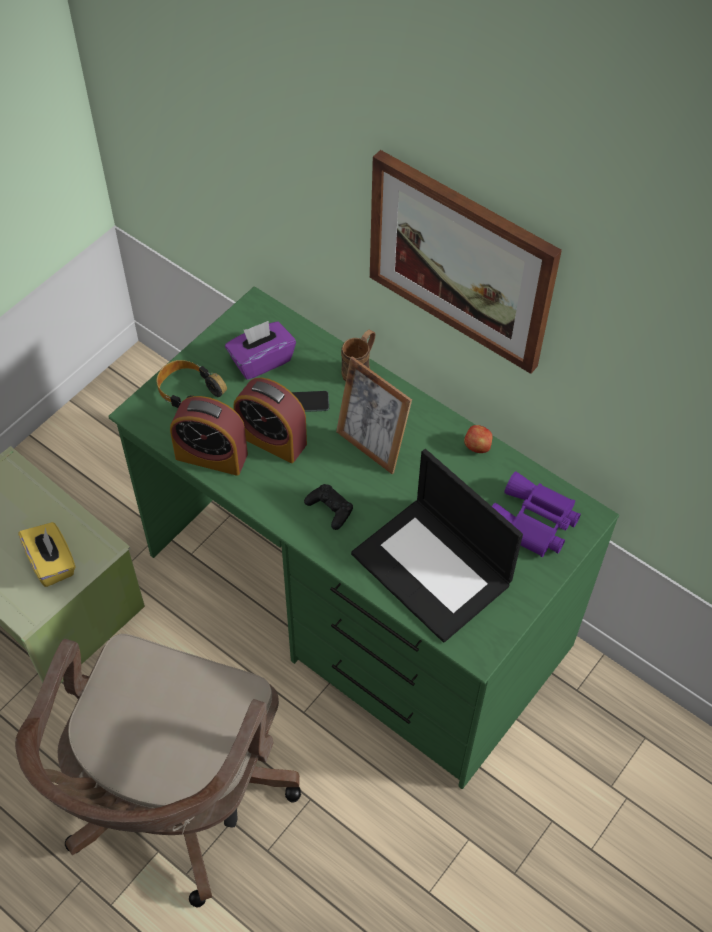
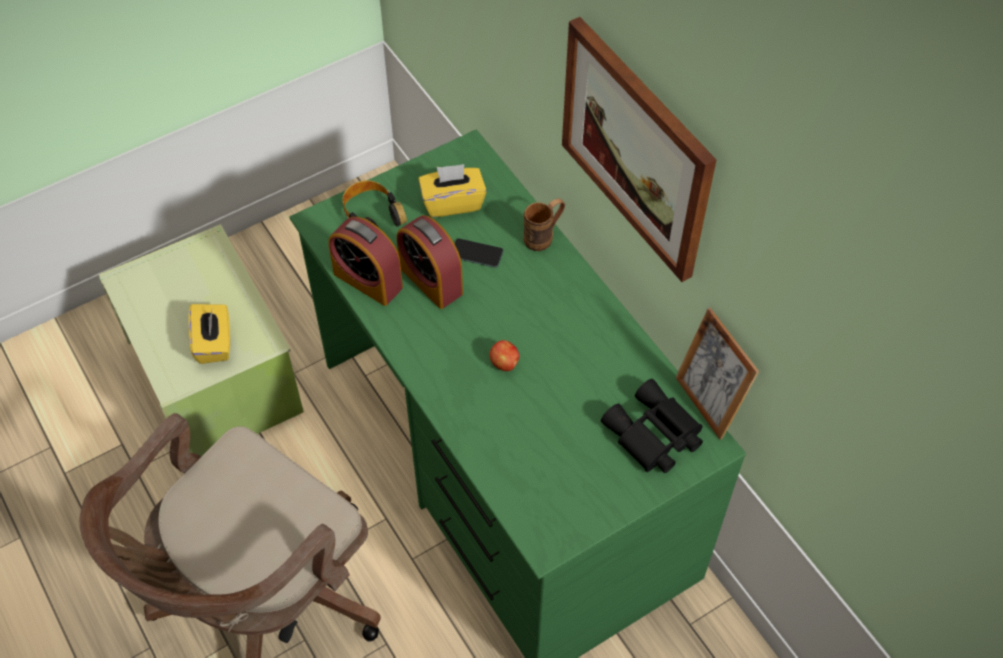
camera: 20 degrees right, 0 degrees up
purple tissue box [225,321,296,380] -> yellow tissue box [418,164,487,217]
black game controller [304,484,353,530] -> none
picture frame [336,356,412,474] -> picture frame moved to [675,308,759,440]
laptop [351,449,523,643] -> none
apple [464,425,493,453] -> apple moved to [490,340,519,371]
purple binoculars [492,471,581,557] -> black binoculars [601,379,703,473]

